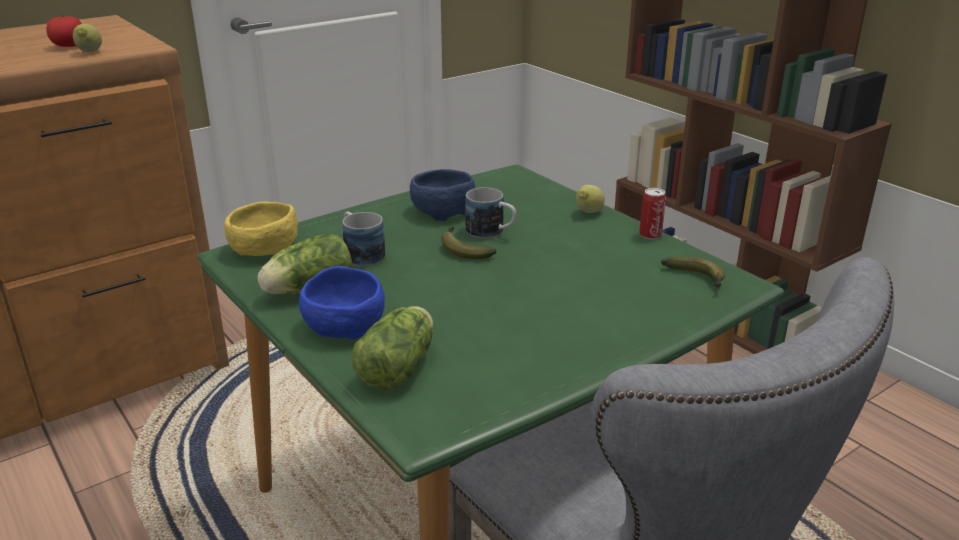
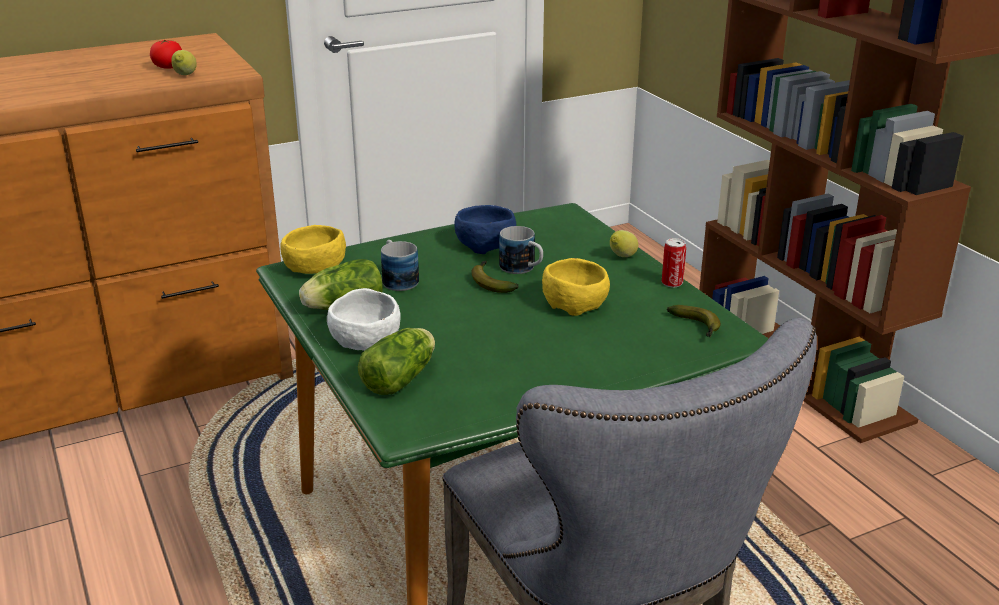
camera: 10 degrees right, 0 degrees up
blue bowl [299,266,385,339] -> white bowl [327,288,400,351]
none -> yellow bowl [542,258,610,316]

